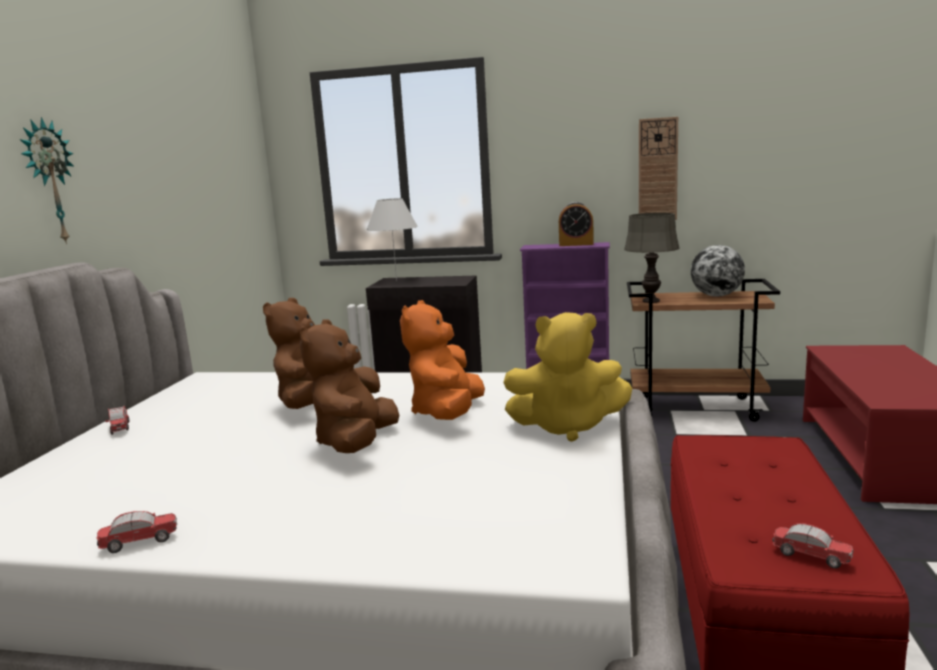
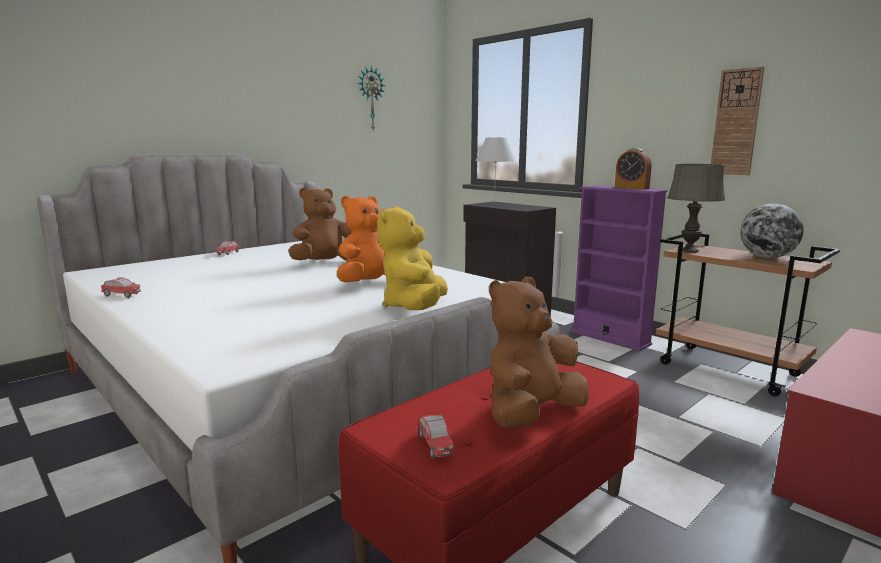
camera: 35 degrees right, 0 degrees up
wall clock [19,117,74,244] -> wall clock moved to [358,66,386,130]
brown plush toy [300,319,399,453] -> brown plush toy moved to [489,276,589,429]
yellow plush toy [503,312,632,442] -> yellow plush toy turned 60 degrees clockwise [377,206,448,310]

